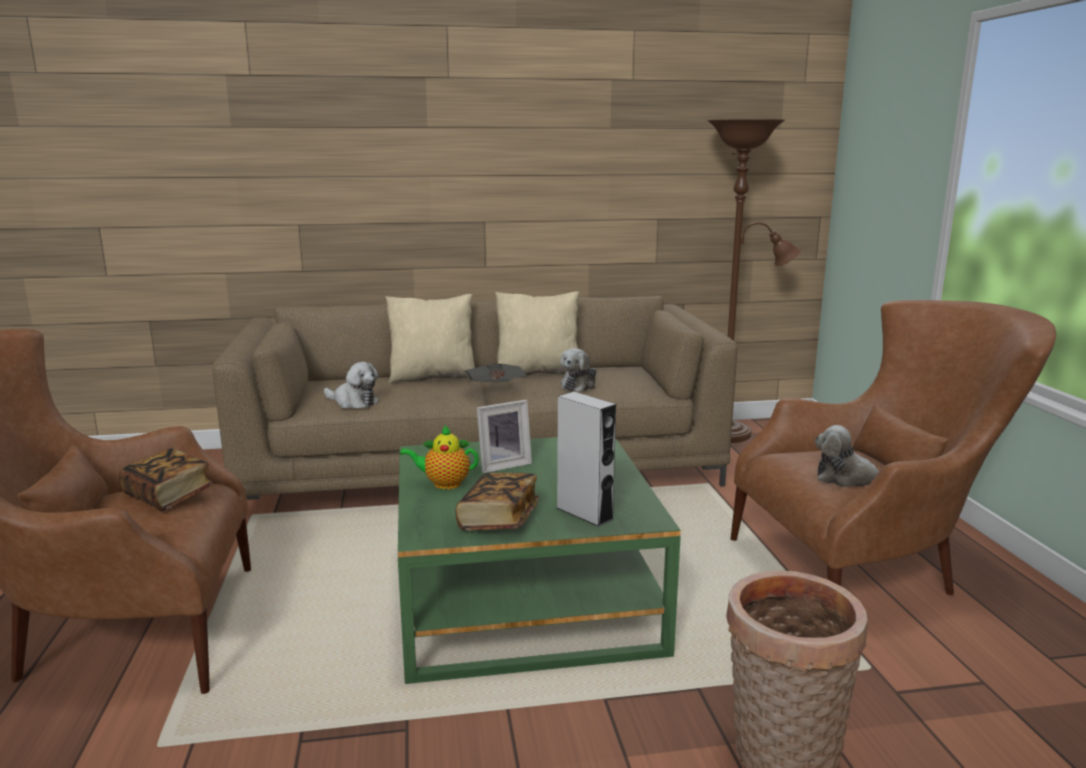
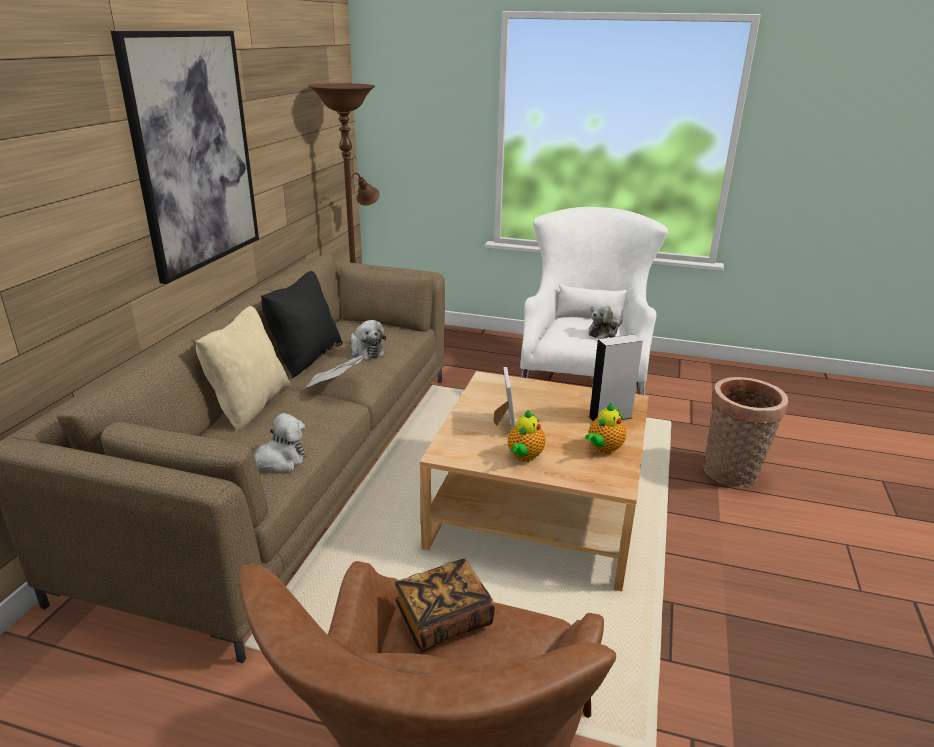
camera: 65 degrees left, 10 degrees up
green coffee table [398,437,681,684] -> beige coffee table [420,371,649,591]
book [456,473,539,531] -> teapot [585,403,626,454]
beige pillow [495,291,579,375] -> black pillow [261,271,343,378]
brown armchair [731,300,1056,596] -> white armchair [520,207,668,395]
none -> picture [111,31,259,284]

